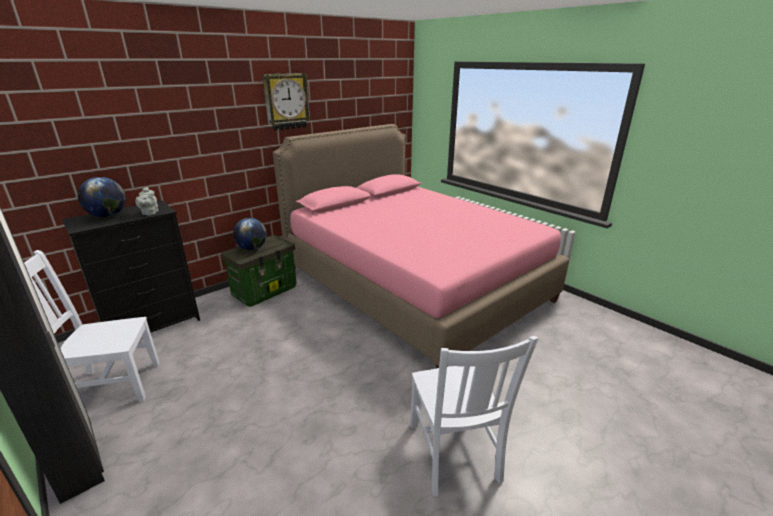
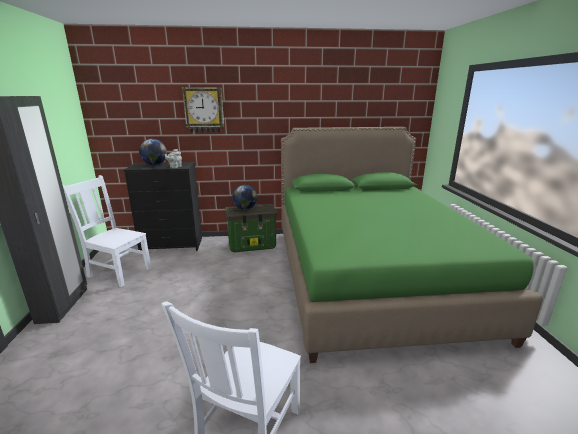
camera: 35 degrees right, 5 degrees down
wall clock [262,73,311,131] -> wall clock moved to [182,87,224,132]
pink bed [273,124,569,368] -> green bed [281,127,543,363]

